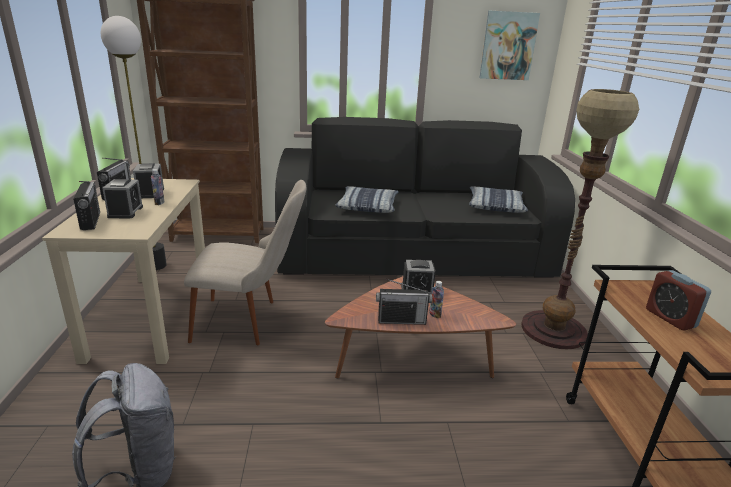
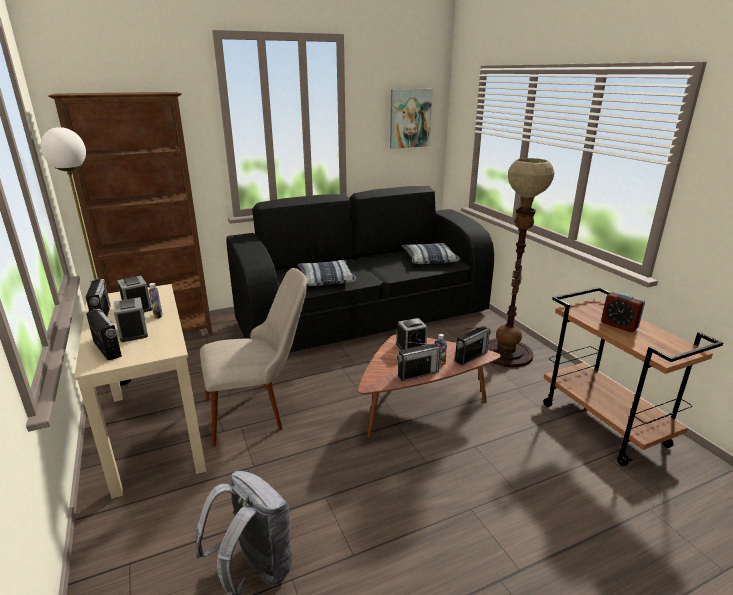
camera: 20 degrees left, 0 degrees up
none -> radio [455,326,491,365]

